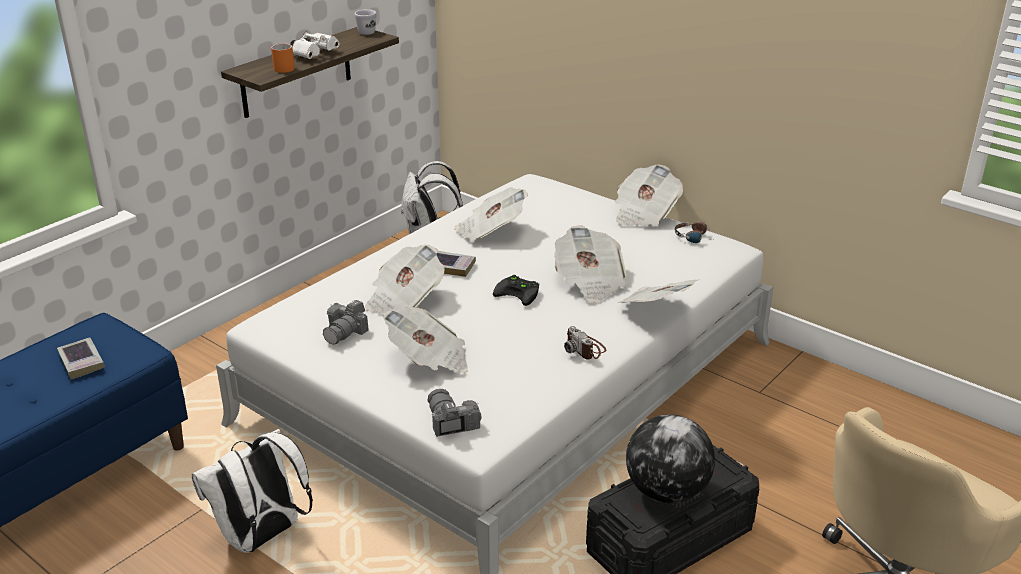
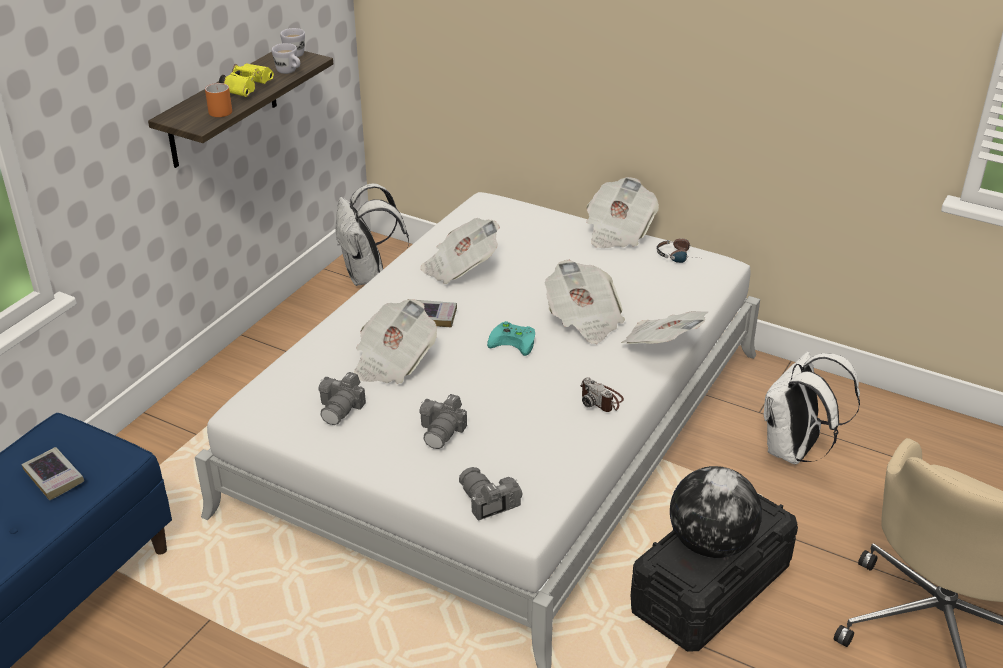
camera: 10 degrees left, 5 degrees up
white backpack [191,429,313,553] -> white backpack moved to [764,351,860,464]
white binoculars [290,31,340,59] -> yellow binoculars [219,63,274,97]
newspaper [383,307,468,373] -> camera [419,394,467,449]
black game controller [493,275,539,306] -> turquoise game controller [487,321,535,356]
none -> white mug [271,43,300,74]

